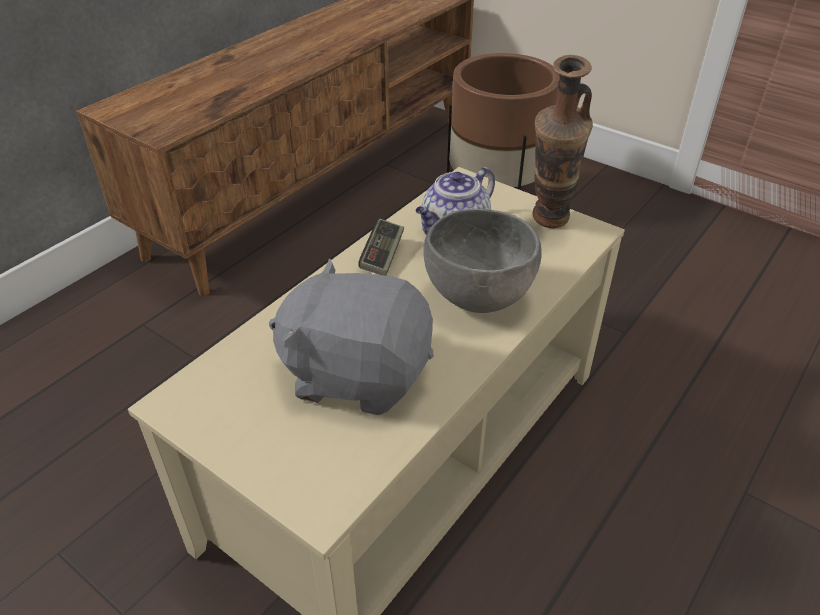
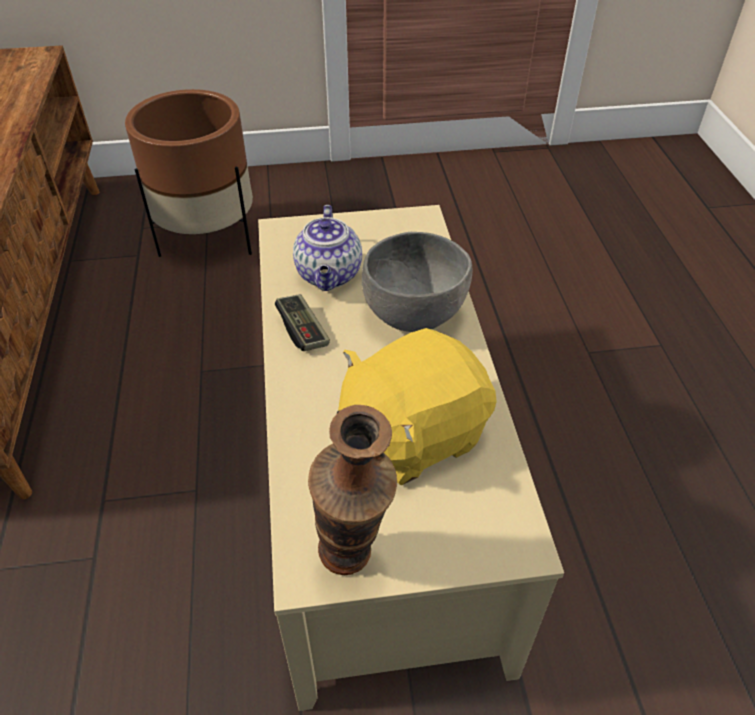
camera: 45 degrees left, 5 degrees up
grey plush toy [269,259,433,415] -> yellow plush toy [337,328,497,485]
vase [533,55,593,228] -> vase moved to [308,405,397,575]

